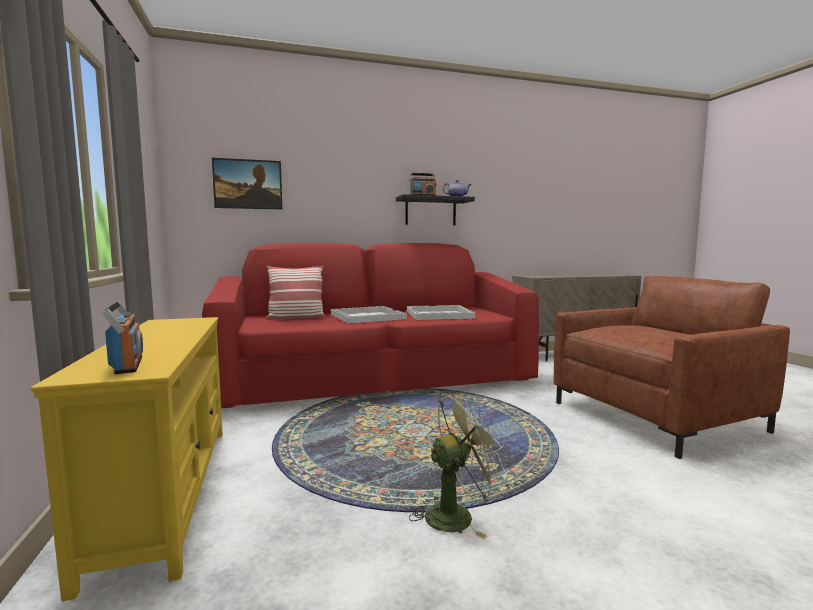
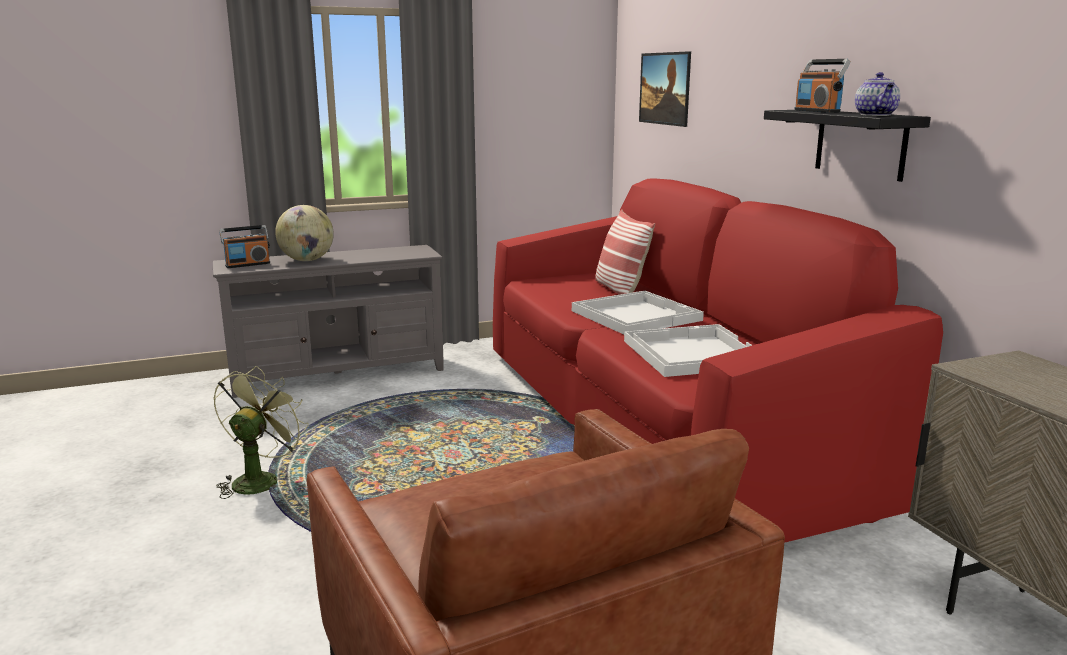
camera: 85 degrees right, 10 degrees up
yellow tv stand [31,317,223,601] -> grey tv stand [213,245,444,398]
green fan [409,394,509,539] -> green fan turned 135 degrees counterclockwise [213,366,308,499]
none -> globe [275,205,334,261]

